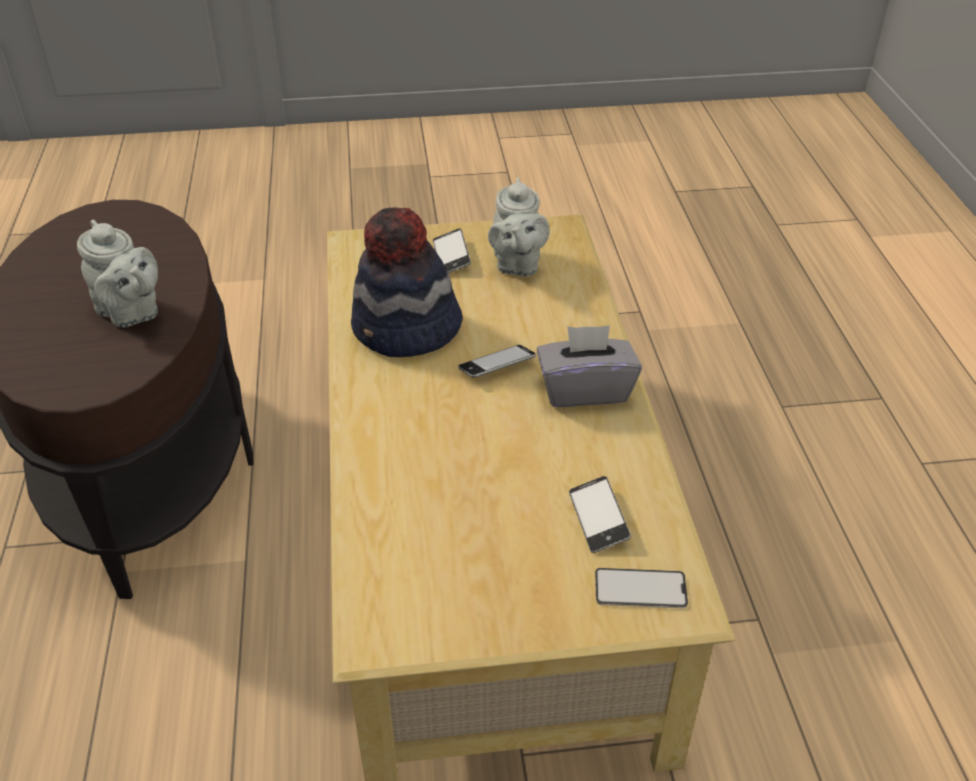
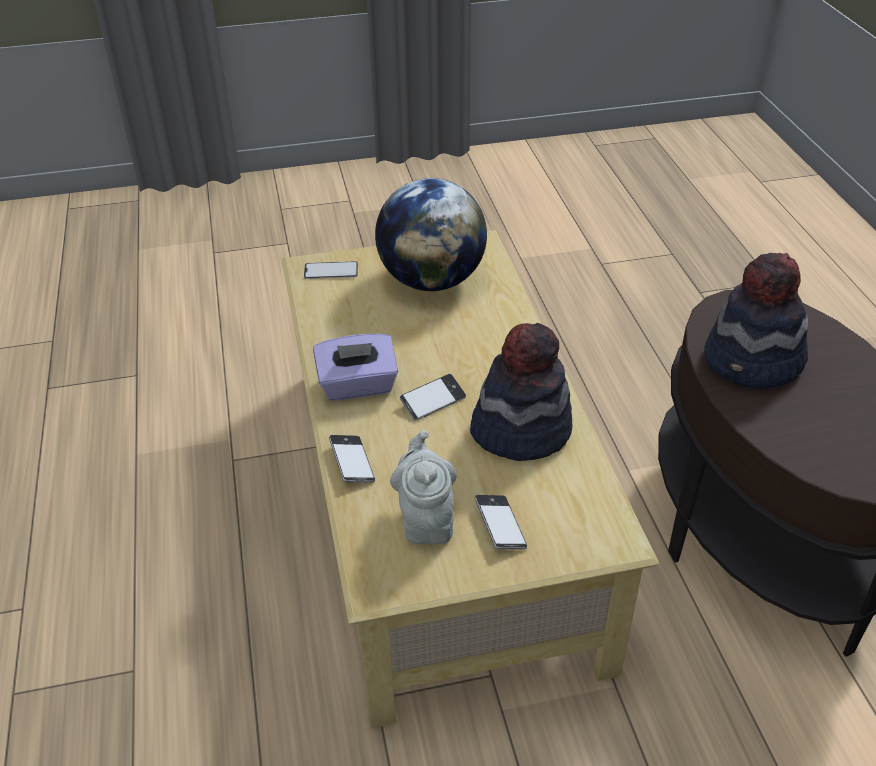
camera: 175 degrees right, 0 degrees up
grey teapot [77,220,158,327] -> hat [704,252,808,389]
grey tissue box [537,325,642,407] -> purple tissue box [313,334,398,401]
phone [569,476,631,553] -> phone moved to [329,435,375,483]
none -> globe [375,178,487,291]

